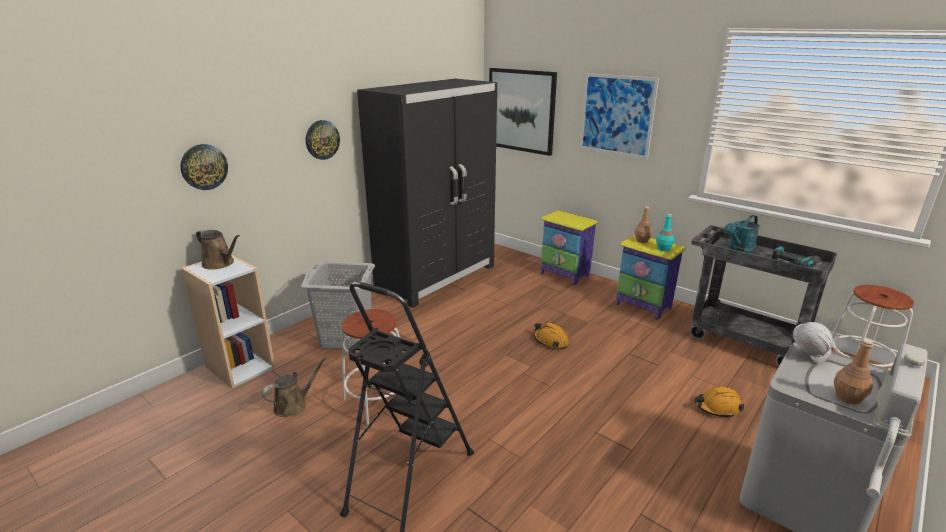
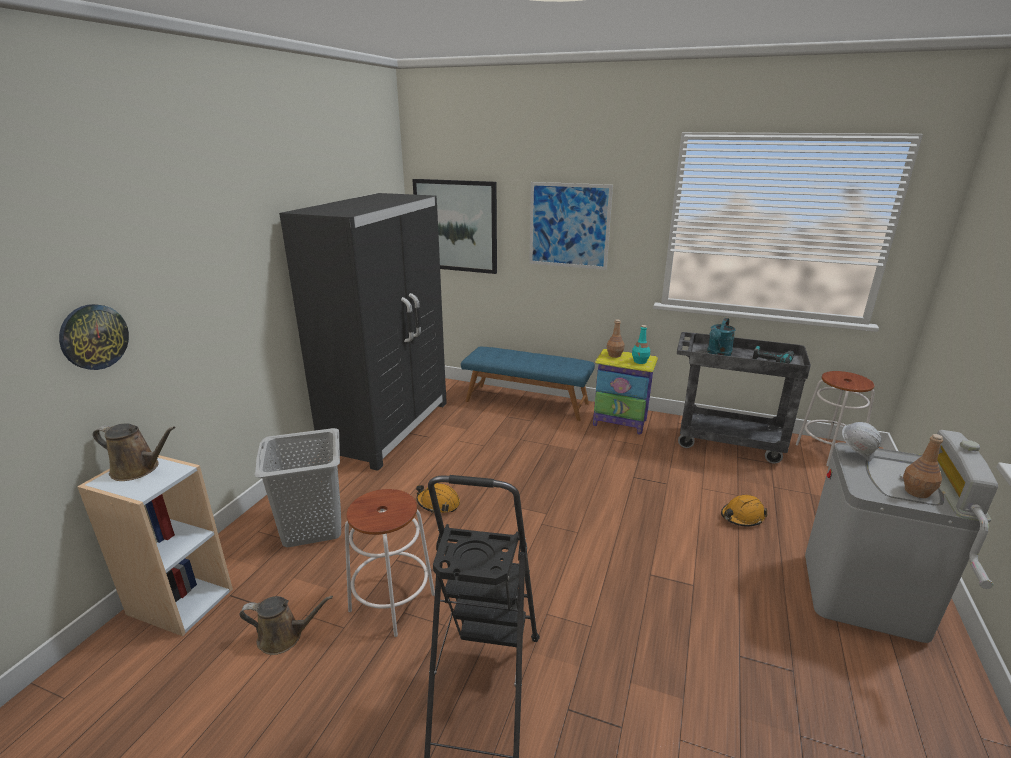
camera: 20 degrees left, 0 degrees up
brown watering can [262,357,327,417] -> brown watering can turned 60 degrees clockwise [240,596,333,655]
wall clock [306,120,340,160] -> none
orange hard hat [534,323,570,350] -> orange hard hat moved to [416,483,460,513]
nightstand [540,210,598,285] -> blue bench [461,347,595,421]

